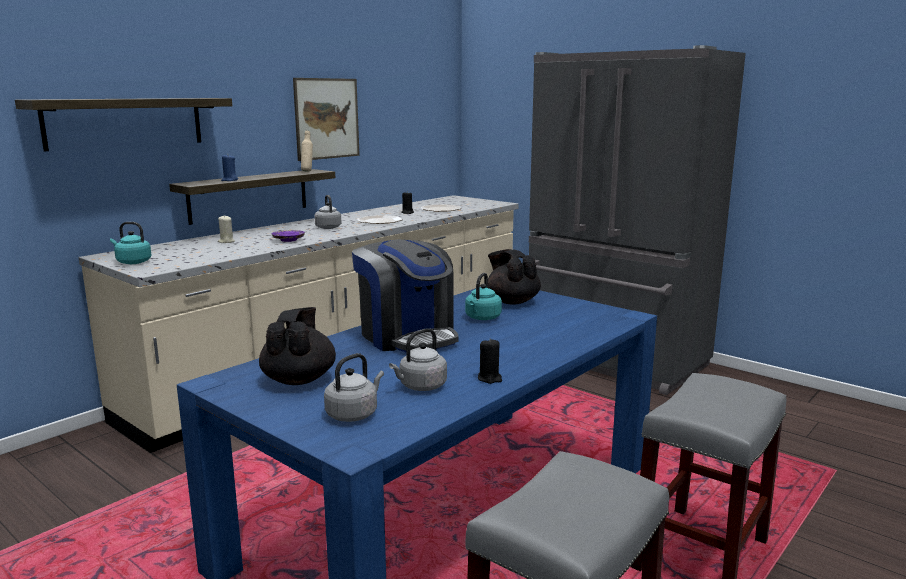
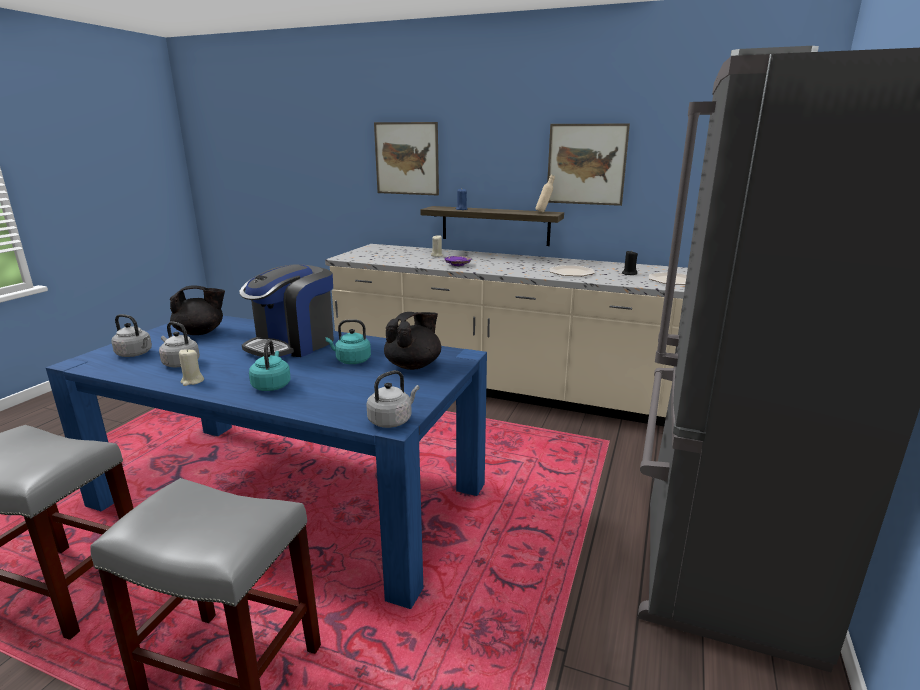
camera: 70 degrees right, 5 degrees up
shelf [15,98,232,151] -> picture [374,122,439,196]
turquoise kettle [110,222,151,264] -> turquoise kettle moved to [249,340,291,391]
grey kettle [314,195,341,229] -> grey kettle moved to [366,370,420,428]
black candle [478,338,502,384] -> beige candle [179,349,204,386]

